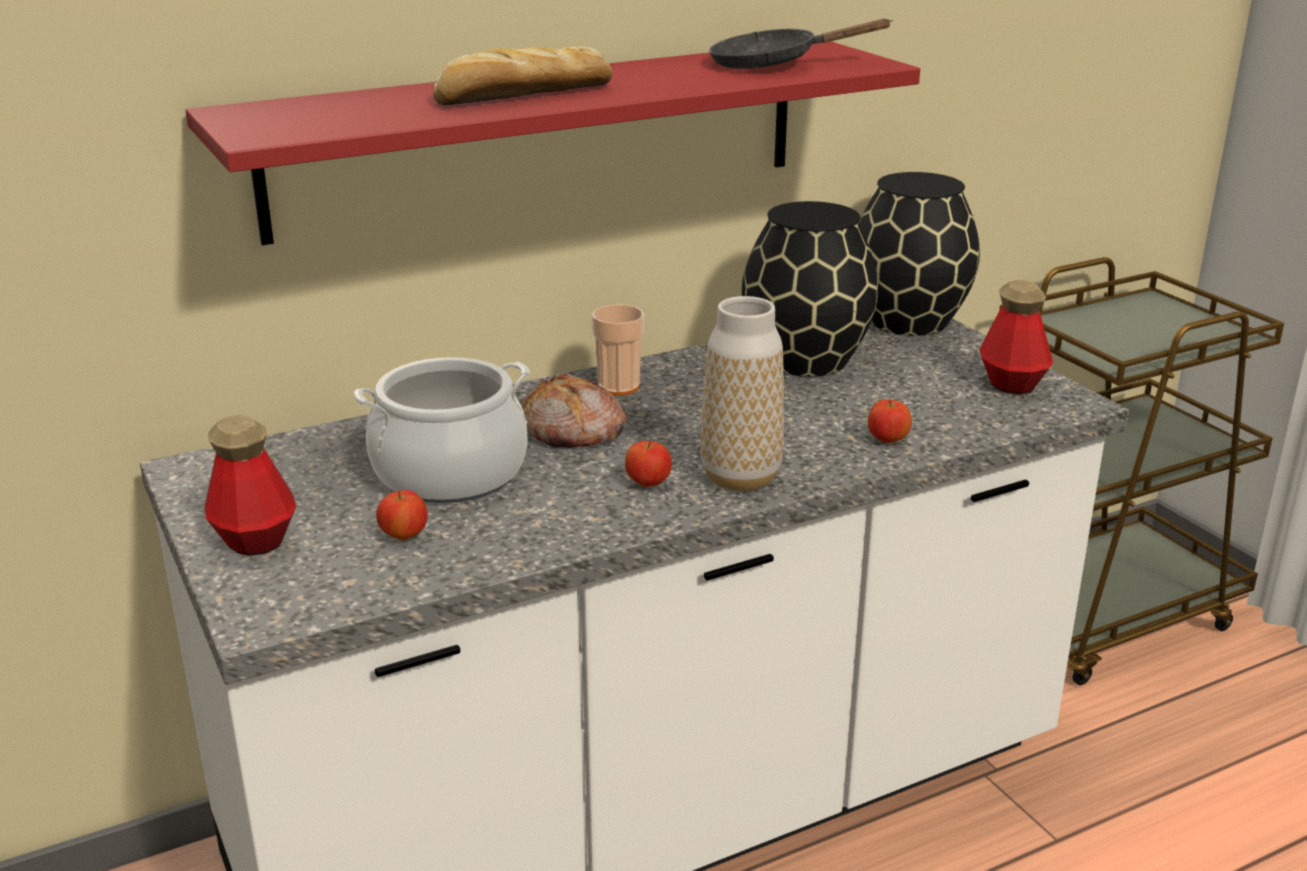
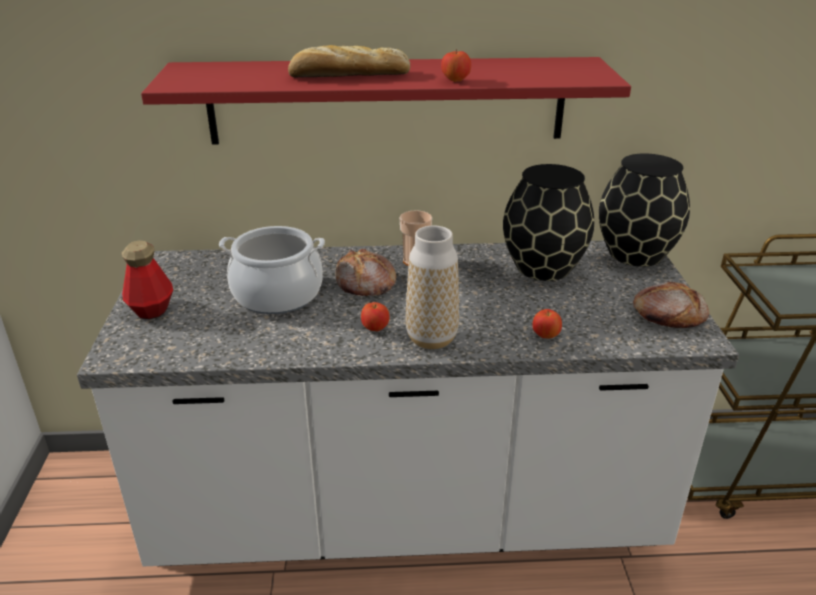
camera: 25 degrees right, 5 degrees up
apple [376,490,428,540] -> apple moved to [441,49,471,82]
black frying pan [709,19,893,69] -> none
bottle [979,280,1053,394] -> bread [633,282,709,328]

